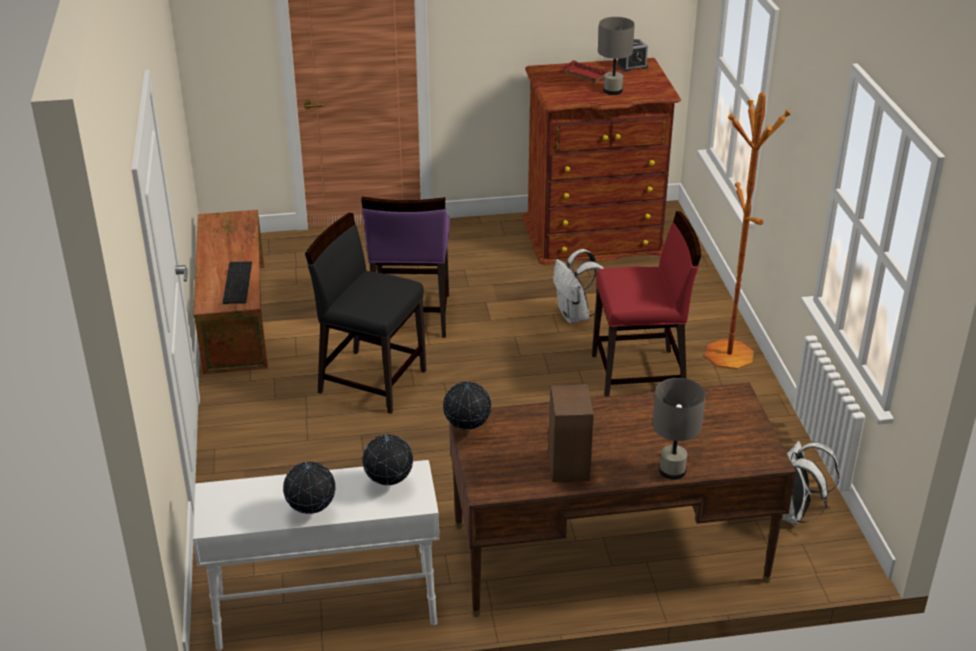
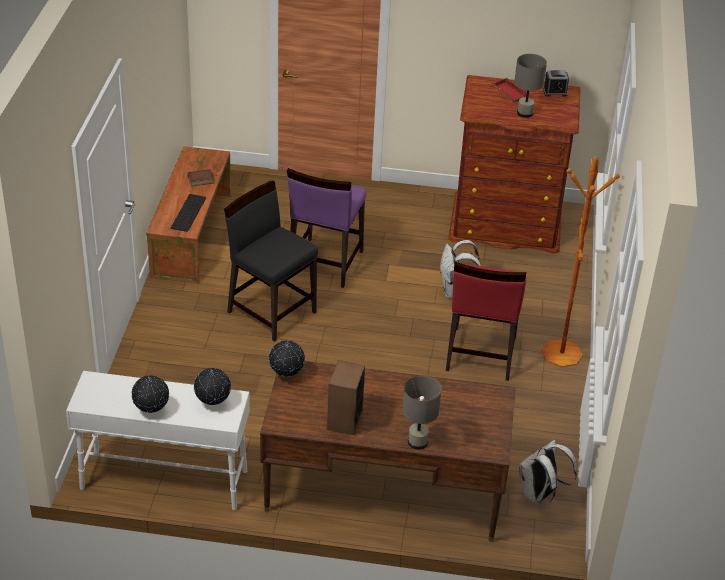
camera: 15 degrees right, 5 degrees up
red chair [592,211,701,397] -> red chair turned 90 degrees clockwise [446,262,526,381]
none -> book [188,169,214,187]

